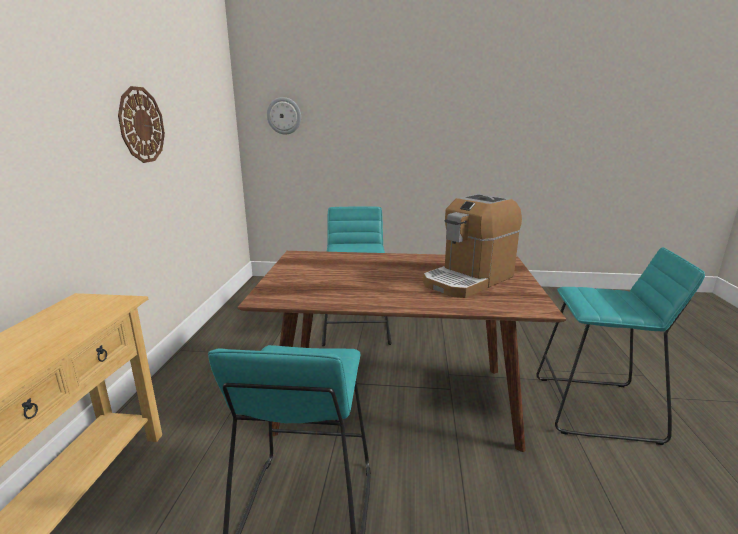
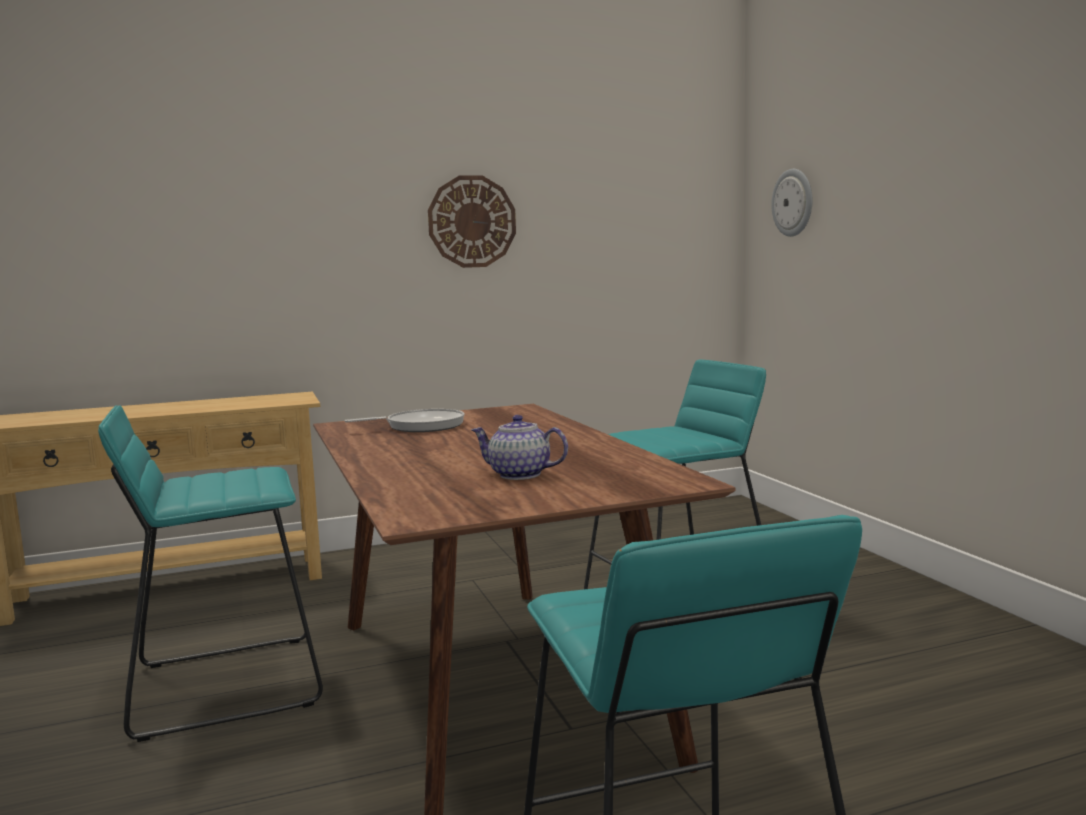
camera: 65 degrees right, 10 degrees down
coffee machine [423,194,522,298] -> teapot [471,415,568,480]
none -> frying pan [345,409,465,432]

